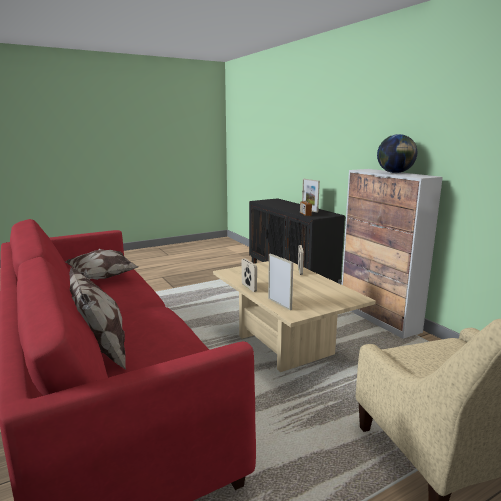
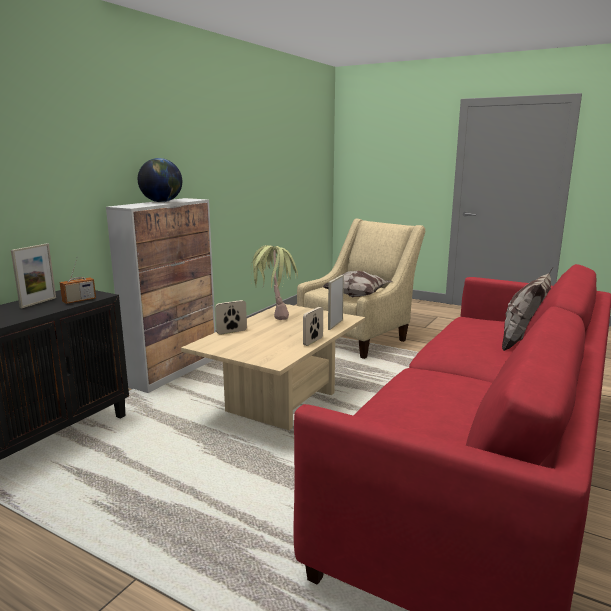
camera: 120 degrees left, 0 degrees up
pillow [65,249,138,280] -> pillow moved to [322,271,392,297]
none -> potted plant [251,245,298,320]

